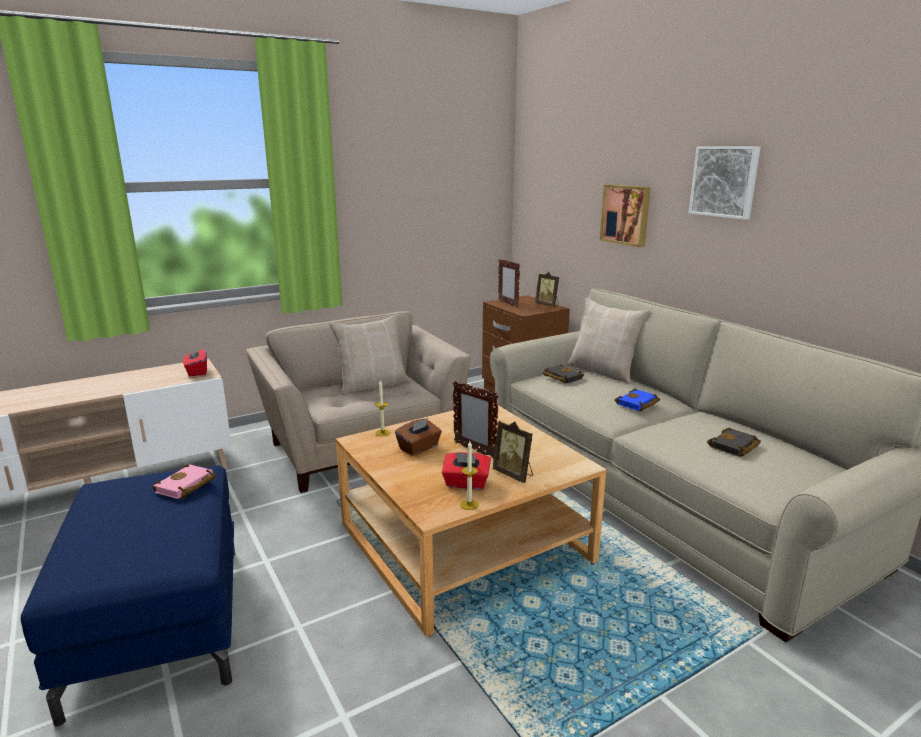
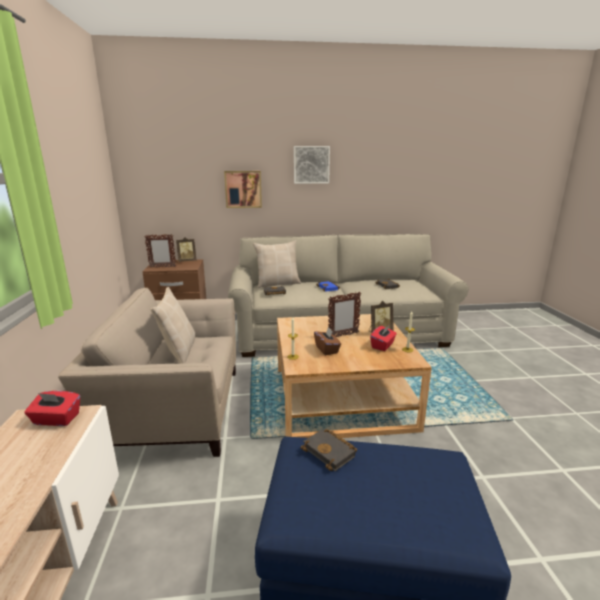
camera: 65 degrees left, 0 degrees up
pink book [152,464,216,499] -> black book [301,429,357,471]

